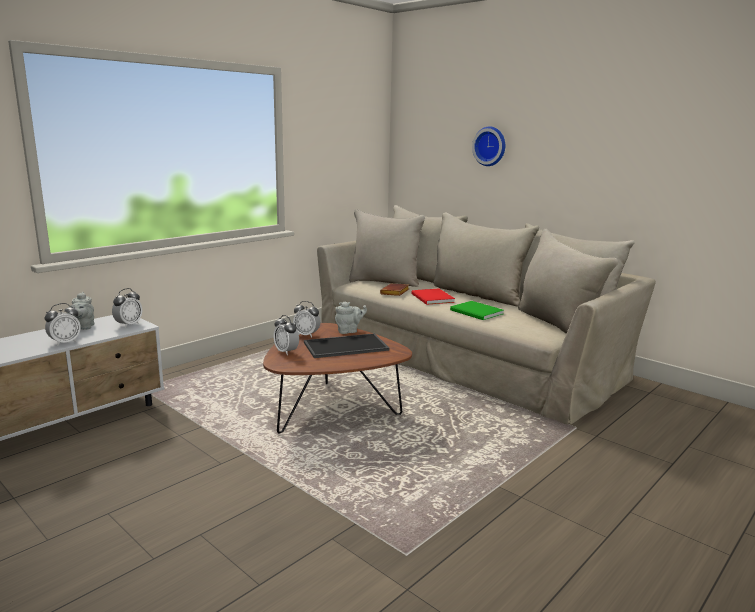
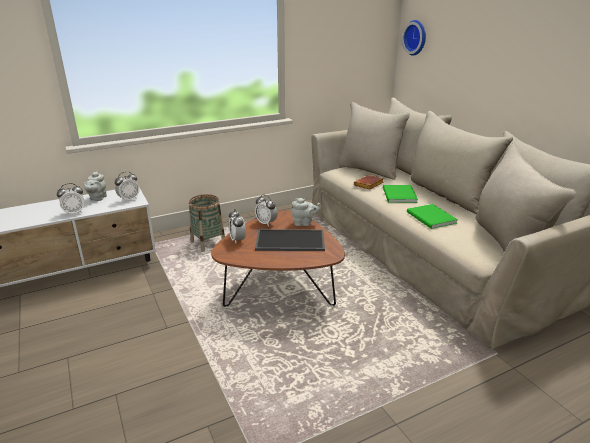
camera: 20 degrees right, 10 degrees up
red book [411,289,455,305] -> green book [383,185,418,203]
wall clock [472,126,505,166] -> wall clock moved to [402,20,426,56]
none -> basket [189,194,225,252]

